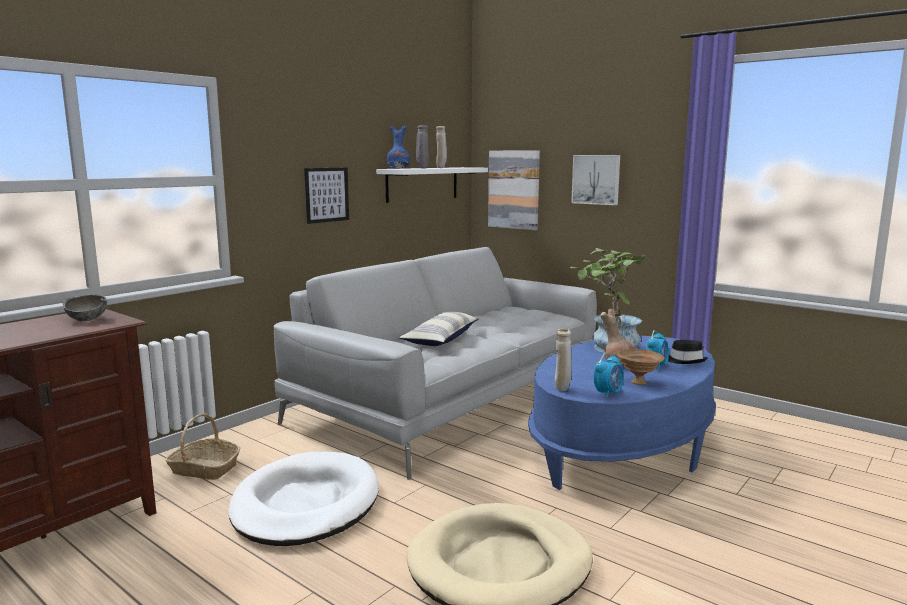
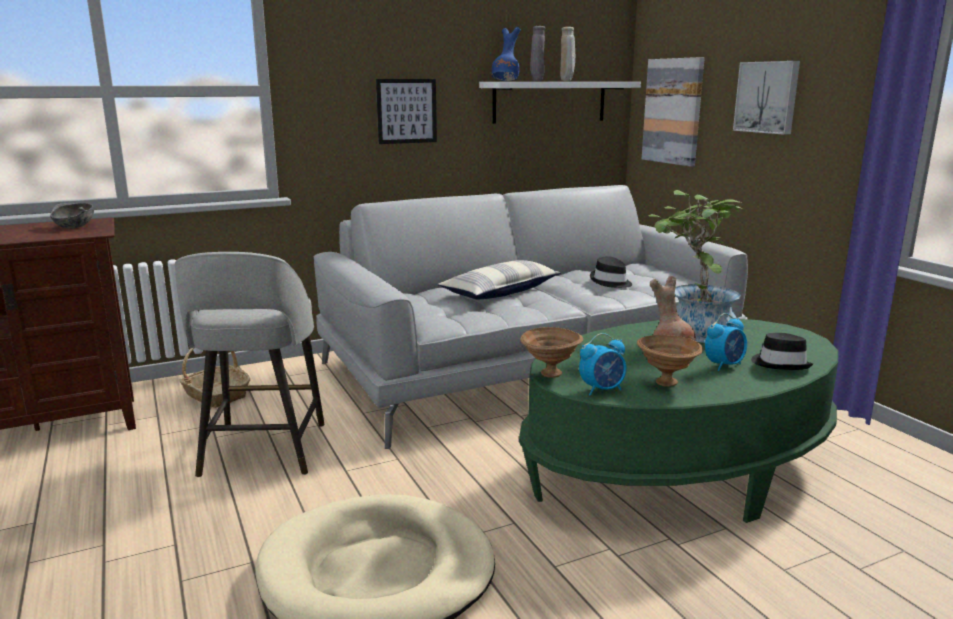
camera: 25 degrees right, 5 degrees up
white dog bed [229,452,379,546] -> grey stool [175,252,324,477]
blue coffee table [528,336,716,490] -> green coffee table [519,319,838,523]
beige vase [555,329,572,391] -> brown bowl [520,327,583,378]
none -> black hat [590,256,632,288]

